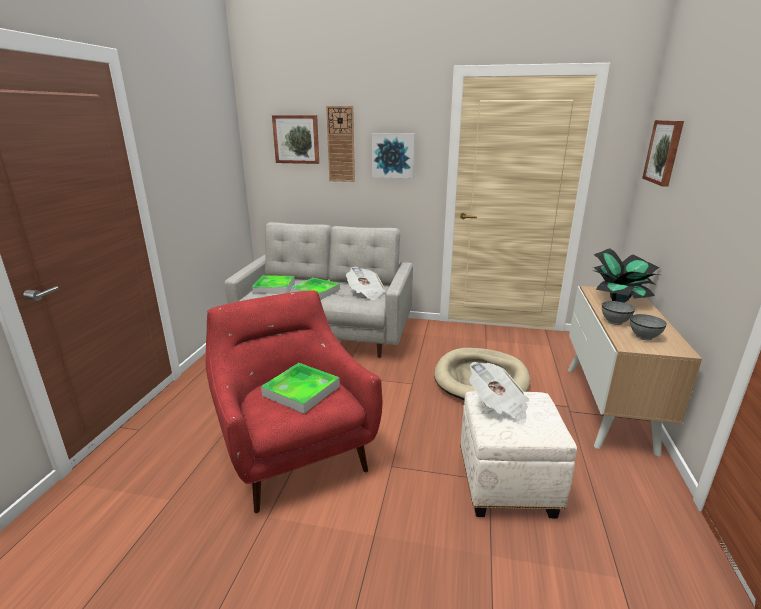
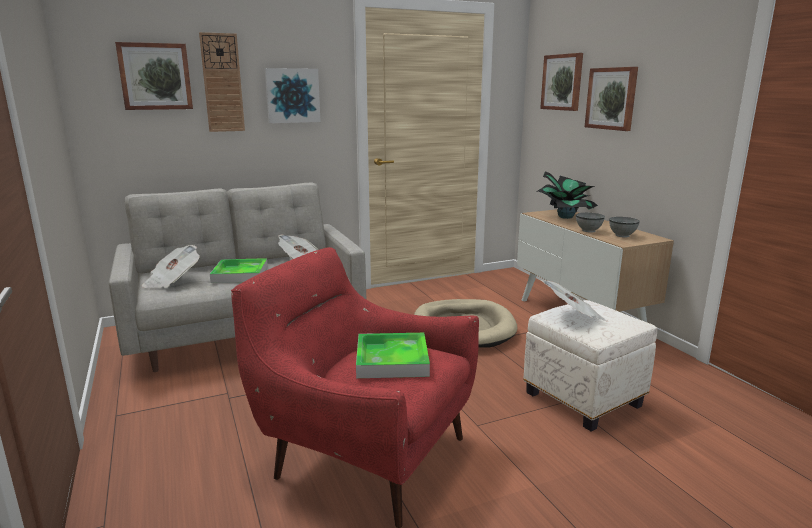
camera: 35 degrees left, 5 degrees down
tray [252,275,295,294] -> newspaper [142,245,200,288]
none -> picture [585,67,638,131]

